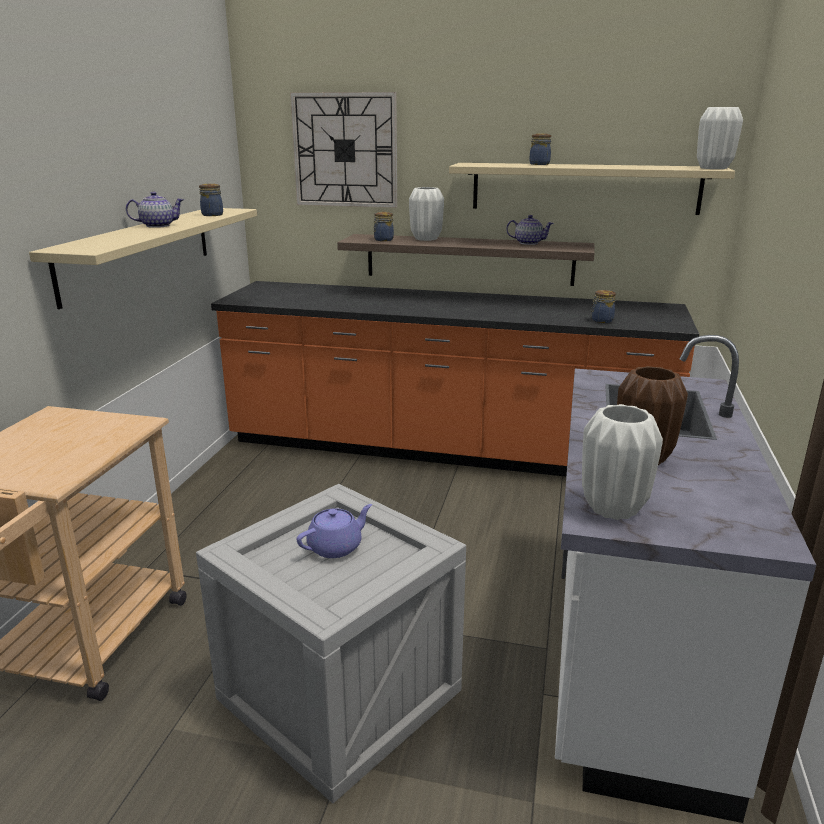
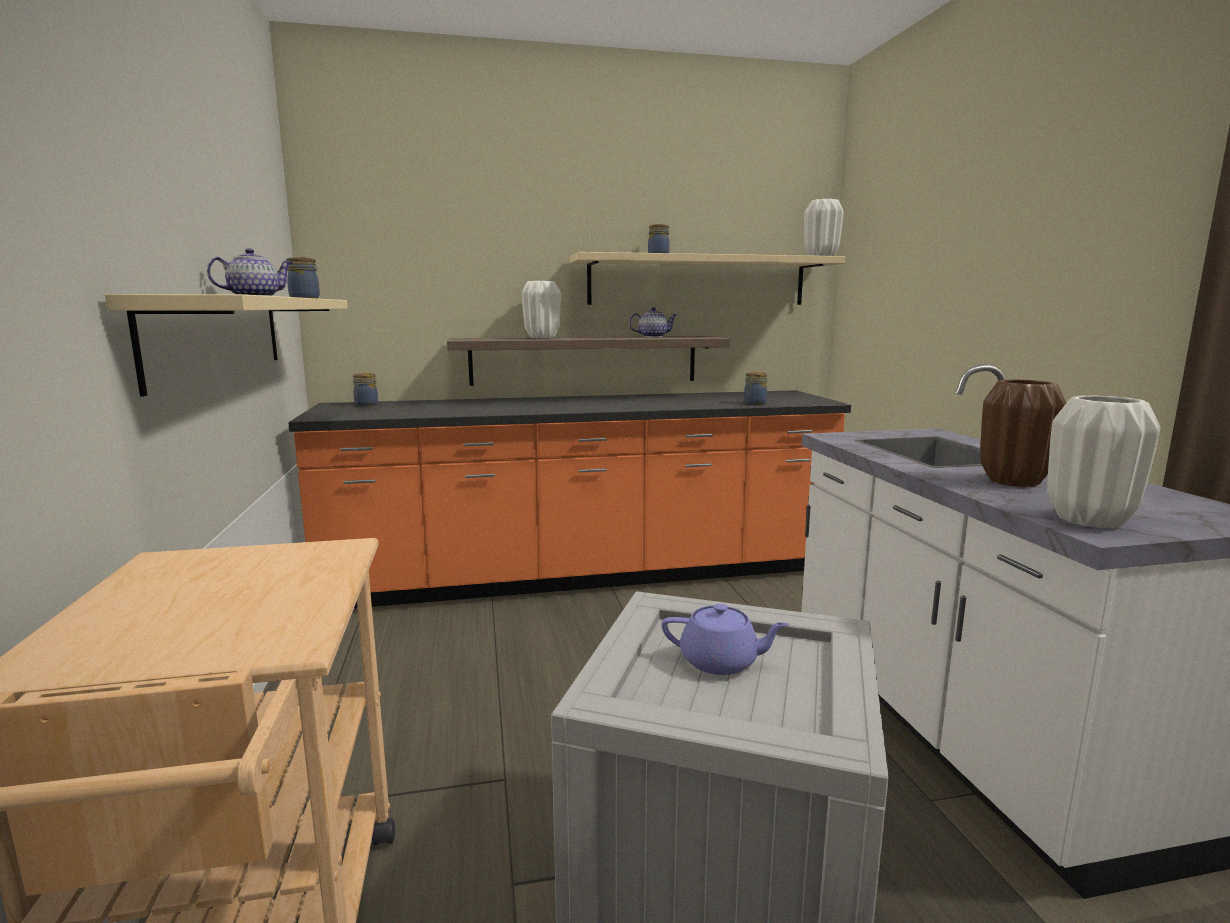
camera: 25 degrees left, 10 degrees down
wall clock [290,92,397,208] -> none
purple teapot [296,504,372,558] -> purple teapot turned 75 degrees clockwise [662,604,789,675]
jar [373,212,394,241] -> jar moved to [353,373,378,406]

